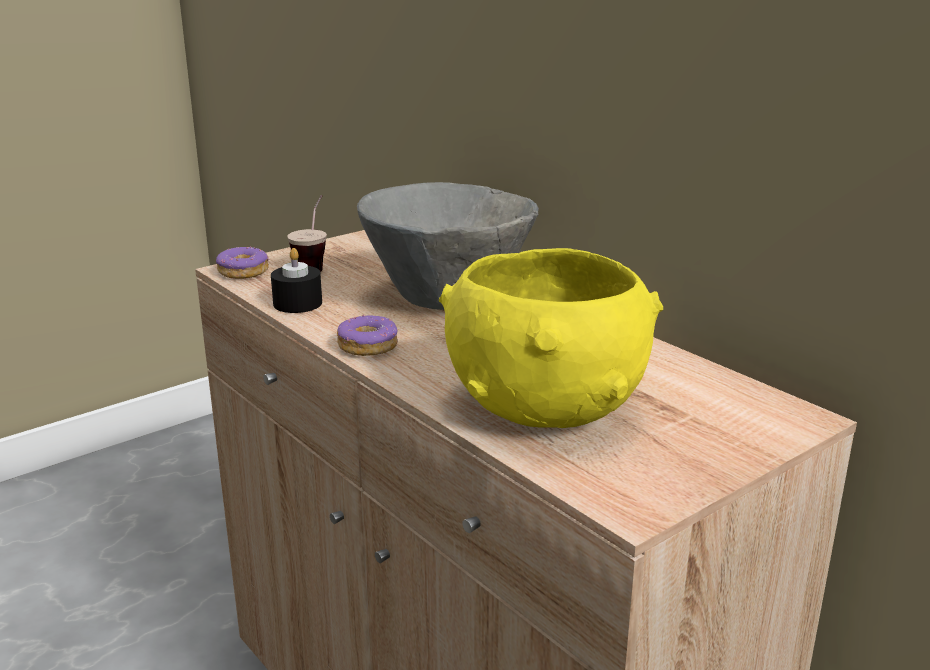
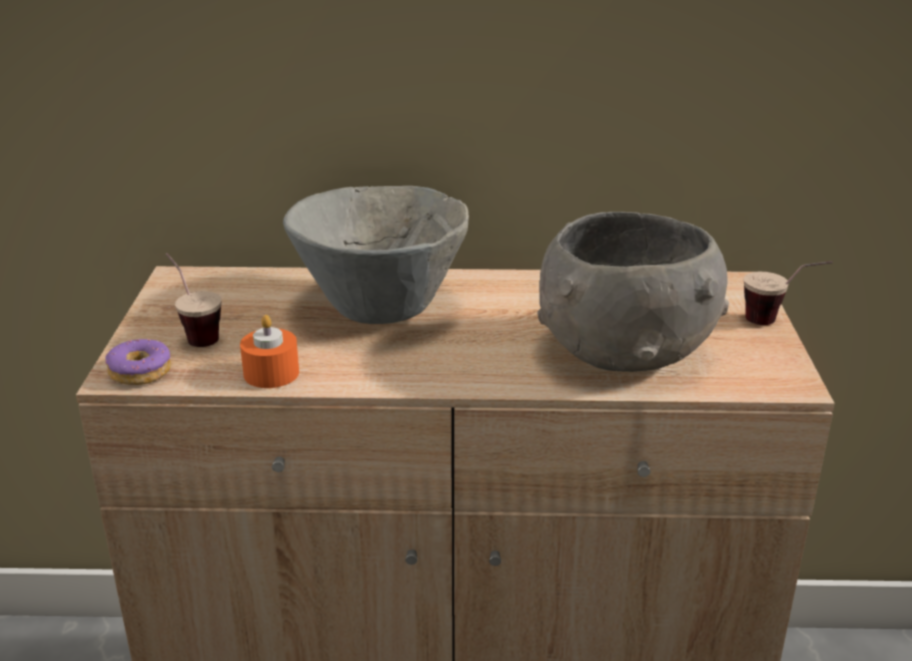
camera: 50 degrees left, 5 degrees up
black candle [271,248,322,313] -> orange candle [240,315,299,388]
donut [337,315,398,356] -> none
yellow bowl [439,248,663,428] -> grey bowl [537,212,729,372]
none -> cup [744,261,833,325]

